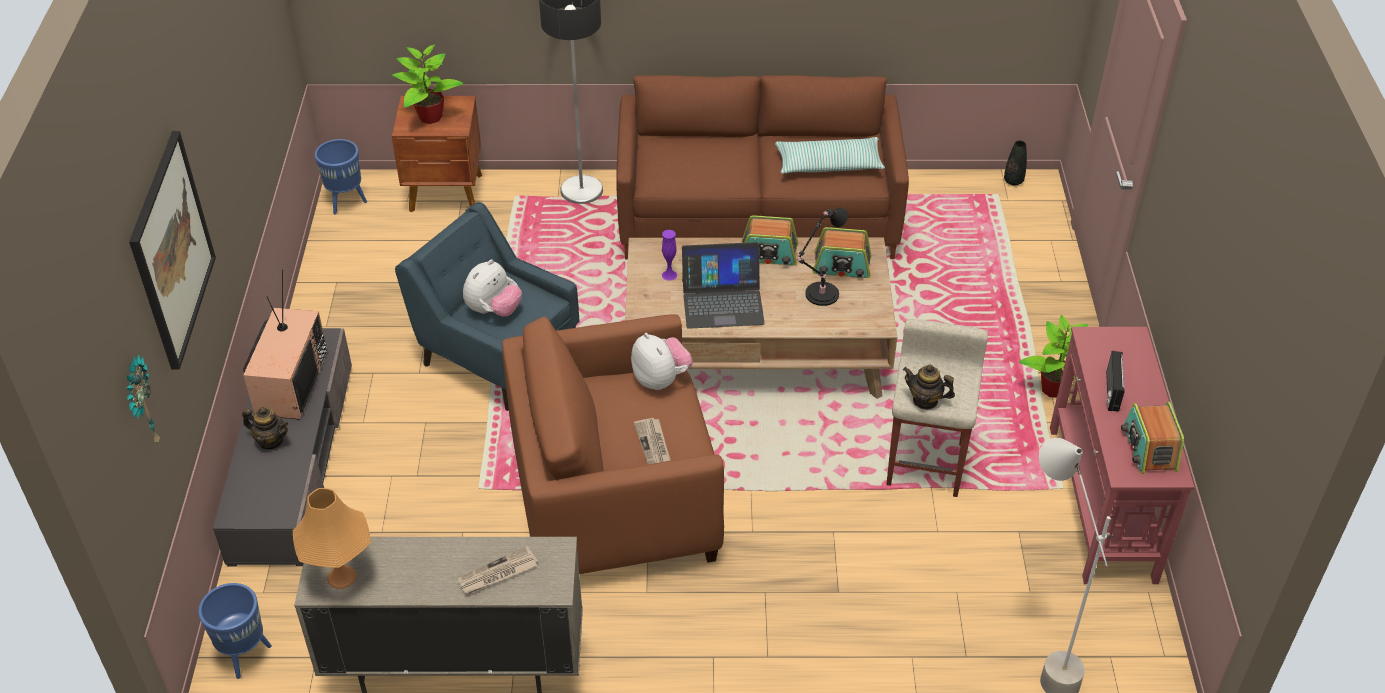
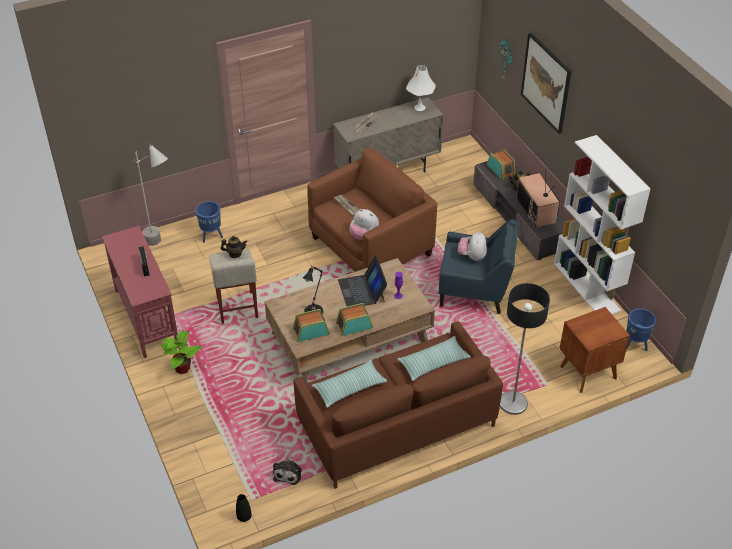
camera: 155 degrees right, 0 degrees up
blue planter [198,583,272,679] -> blue planter moved to [196,201,223,243]
orange table lamp [293,488,371,589] -> white table lamp [406,65,436,111]
potted plant [392,45,464,124] -> none
laptop [682,242,765,329] -> laptop turned 75 degrees counterclockwise [338,256,387,307]
radio [1121,402,1184,474] -> radio moved to [487,149,516,180]
none -> plush toy [273,457,302,485]
none -> pillow [397,336,471,381]
none -> white bookcase [554,135,651,315]

